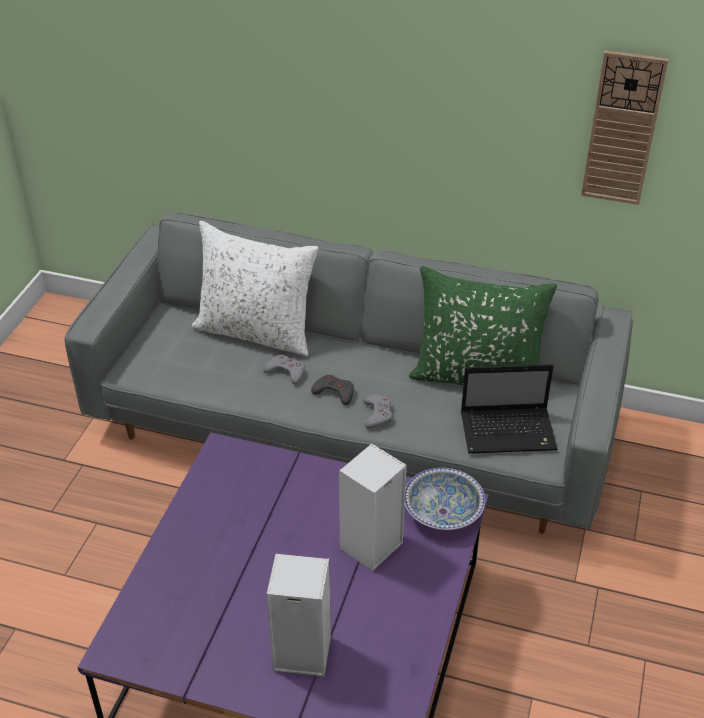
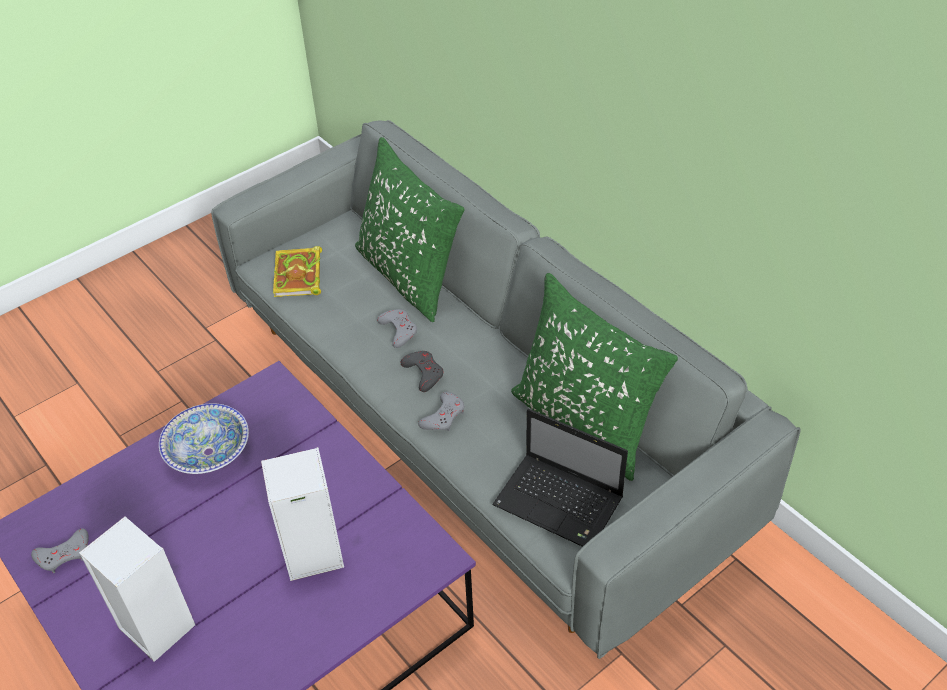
camera: 35 degrees right, 5 degrees up
white pillow [192,221,319,356] -> green pillow [355,137,465,322]
bowl [405,468,485,530] -> bowl moved to [159,403,249,474]
wall clock [581,50,669,205] -> none
none -> grey game controller [31,528,89,573]
none -> book [273,246,322,297]

